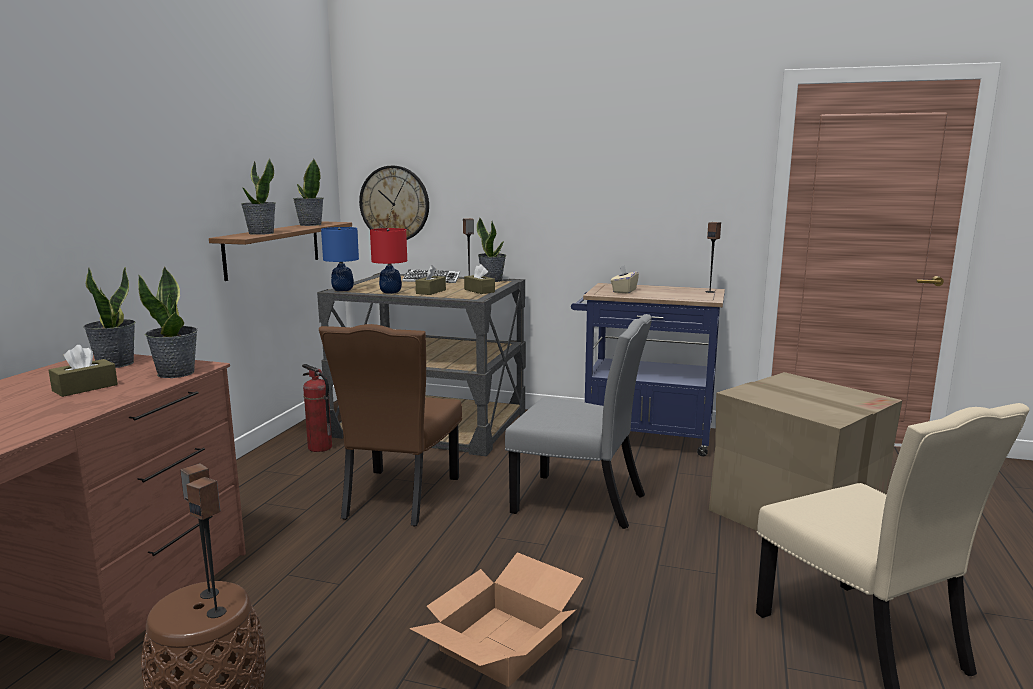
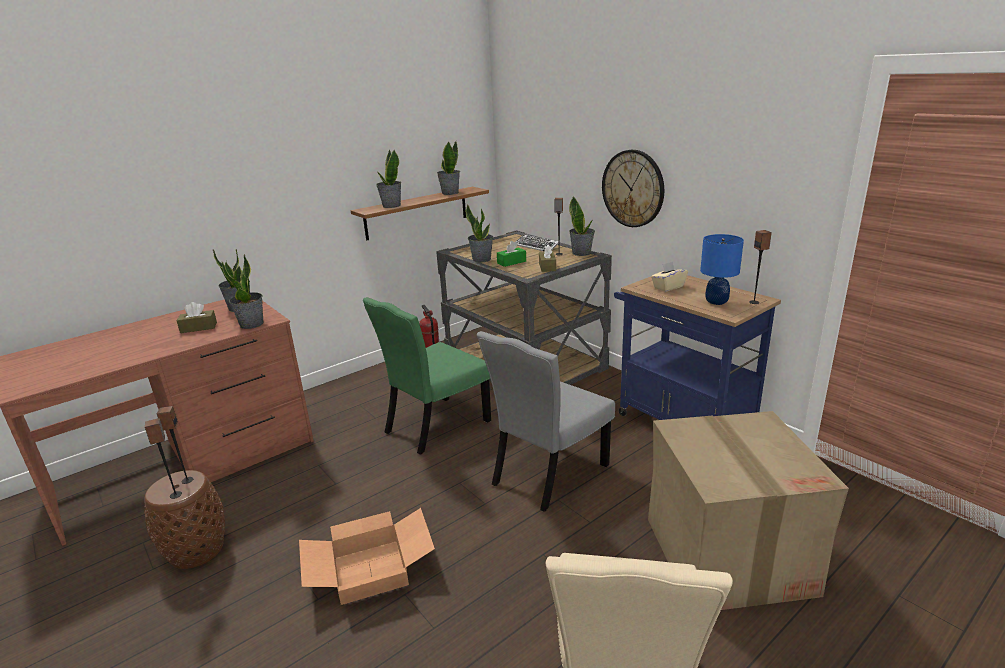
camera: 35 degrees right, 10 degrees up
brown chair [319,324,462,526] -> green chair [363,297,491,455]
blue table lamp [321,227,359,291] -> blue table lamp moved to [700,234,744,305]
wall clock [359,166,429,240] -> wall clock moved to [602,150,664,227]
red table lamp [370,228,407,294] -> potted plant [466,205,493,263]
brown tissue box [416,265,446,295] -> green tissue box [497,241,526,267]
grey chair [505,314,652,529] -> grey chair turned 75 degrees clockwise [477,331,615,512]

